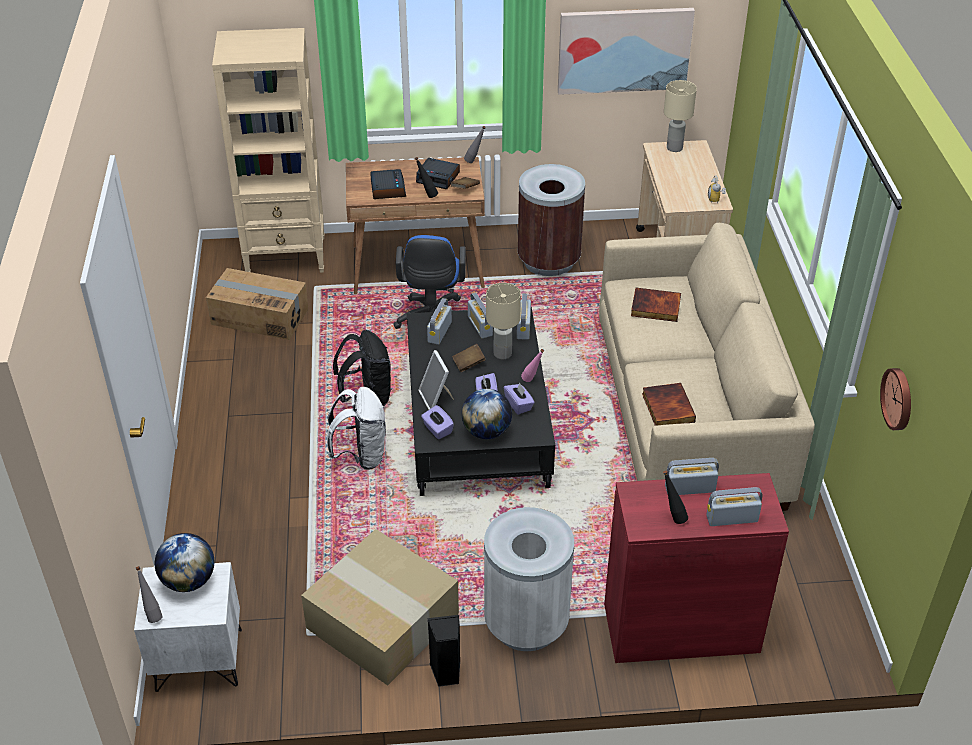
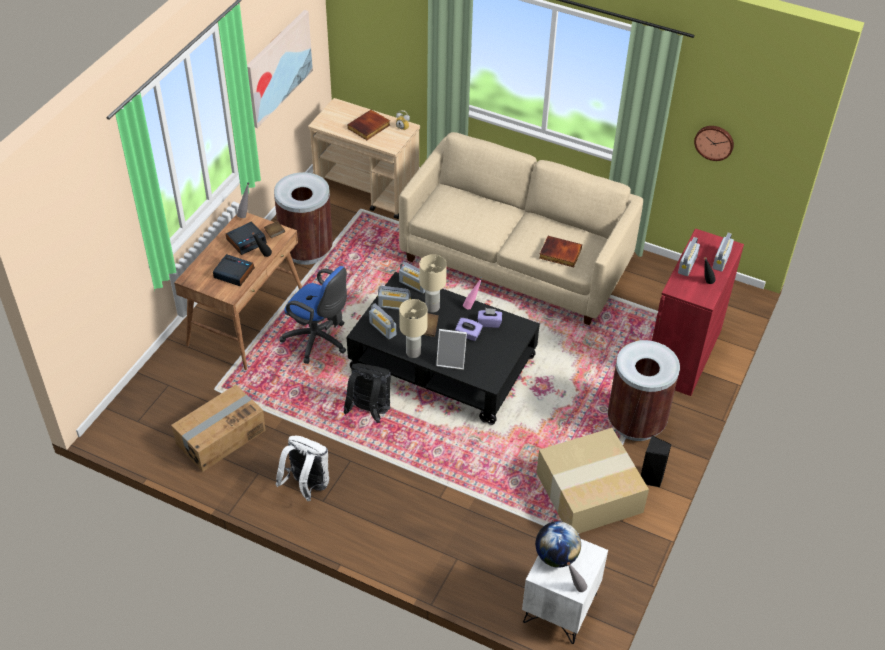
camera: 60 degrees left, 5 degrees up
beige bookcase [212,28,325,273] -> none
white backpack [327,387,386,470] -> white backpack moved to [276,436,329,501]
purple tissue box [421,405,454,439] -> none
globe [462,389,512,439] -> none
white trash can [484,507,574,651] -> brown trash can [607,340,680,441]
book [631,288,681,322] -> book moved to [347,110,390,140]
beige table lamp [664,80,697,152] -> beige table lamp moved to [399,299,428,358]

